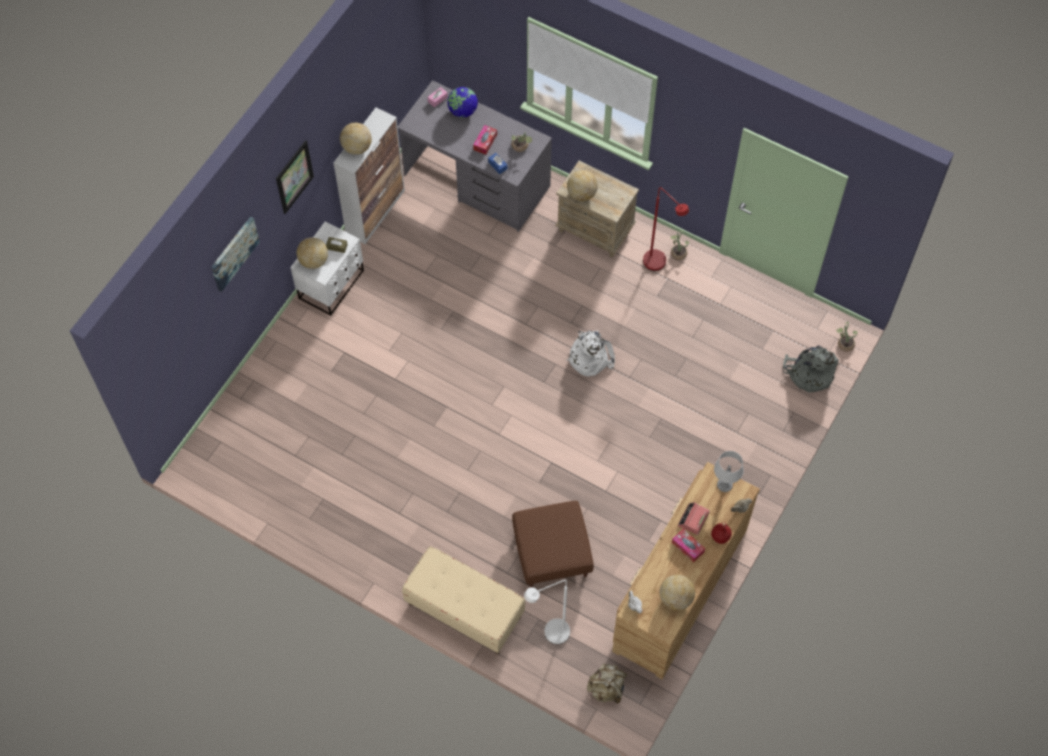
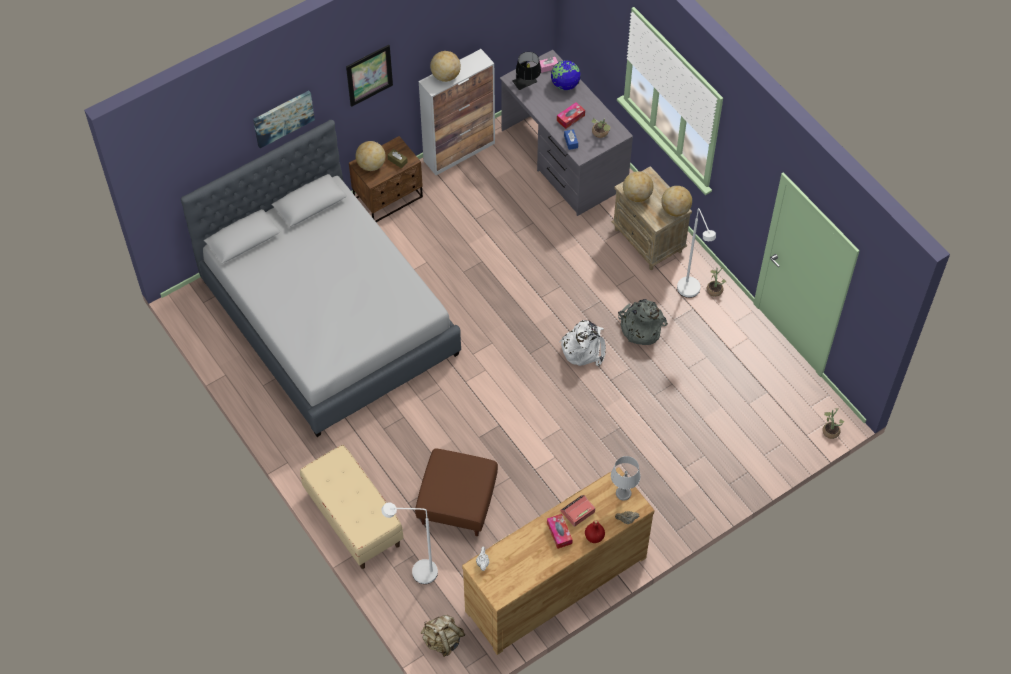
camera: 25 degrees right, 5 degrees down
white nightstand [290,221,364,316] -> brown nightstand [349,136,423,222]
red floor lamp [643,187,689,271] -> white floor lamp [677,208,716,298]
globe [660,575,695,610] -> globe moved to [661,186,692,216]
grey backpack [783,345,839,393] -> grey backpack moved to [618,299,668,345]
none -> grey bed [181,120,461,437]
none -> black table lamp [512,52,541,90]

